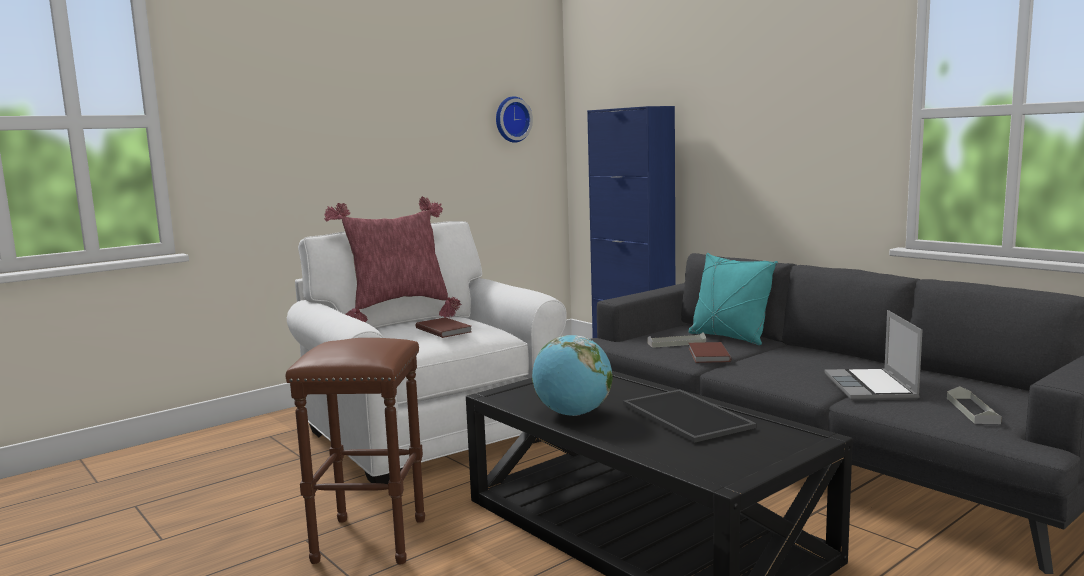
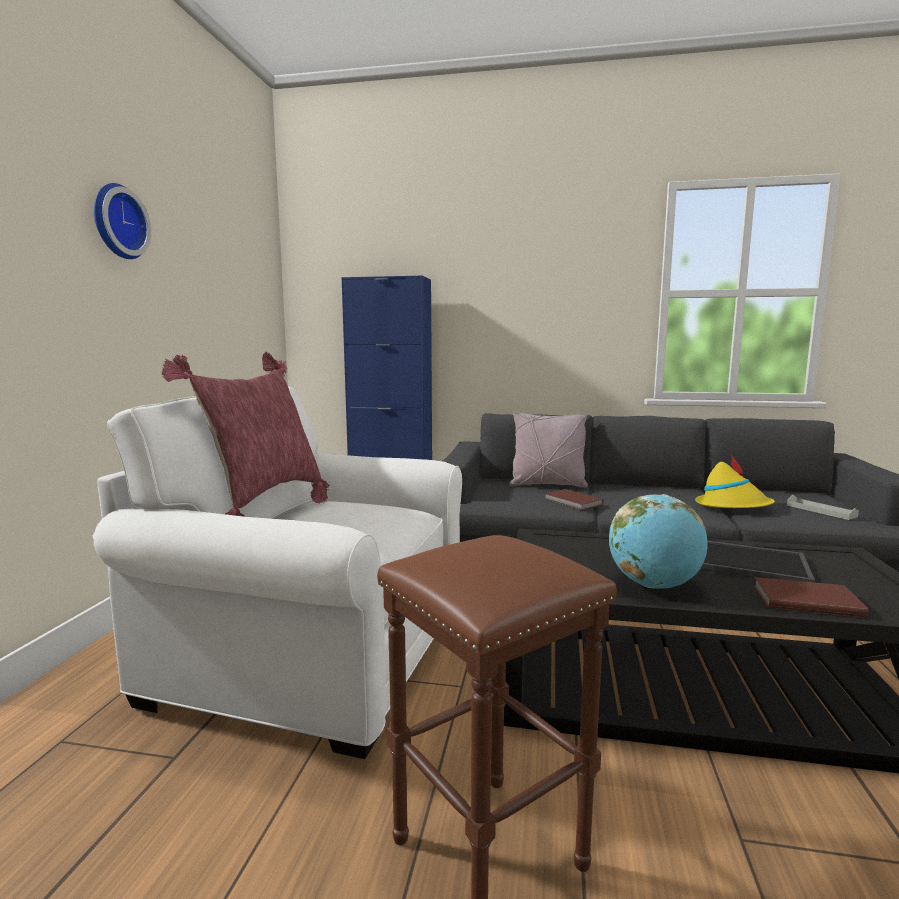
camera: 40 degrees left, 0 degrees up
brown book [416,317,471,338] -> brown book moved to [754,577,869,618]
wall clock [496,96,533,143] -> wall clock moved to [94,183,151,259]
grey tray [647,332,706,348] -> none
turquoise pillow [689,253,778,345] -> purple pillow [509,411,588,488]
laptop [824,310,923,400] -> yellow hat [695,455,775,508]

